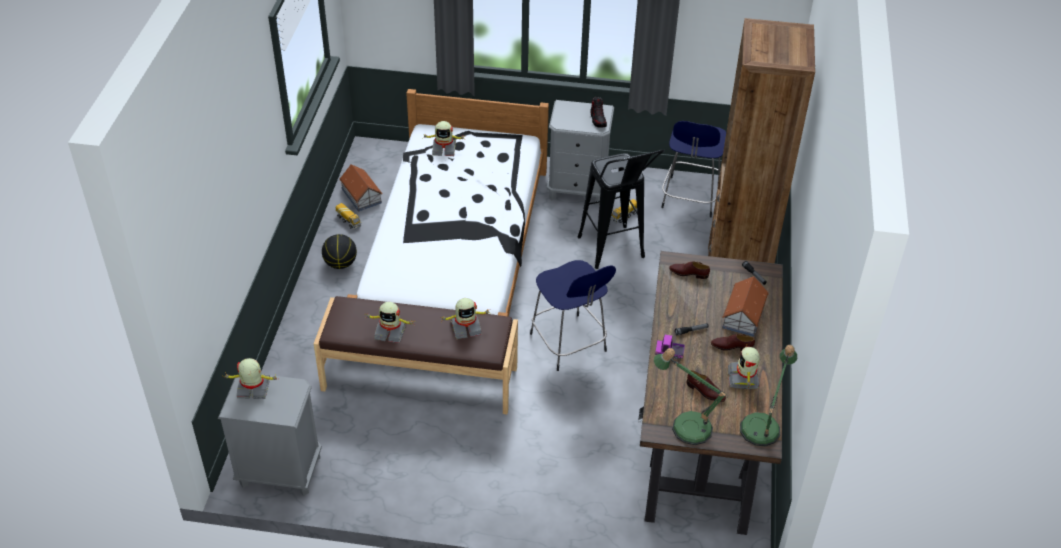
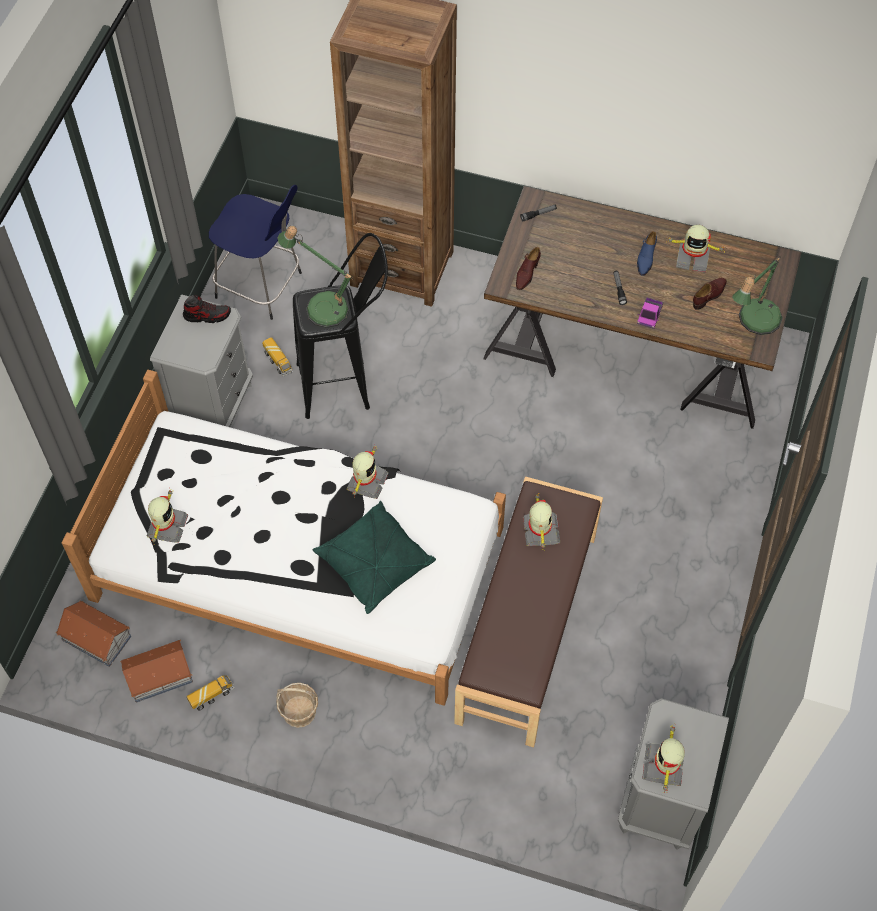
camera: 80 degrees left, 15 degrees up
basketball [322,234,357,269] -> basket [276,683,318,728]
toy robot [364,302,414,343] -> toy robot moved to [347,446,389,499]
blue stool [530,260,616,371] -> none
brown shoe [711,334,755,351] -> blue shoe [637,231,657,276]
toy house [722,276,769,337] -> toy house moved to [56,601,131,667]
table lamp [740,345,797,446] -> table lamp moved to [278,226,354,328]
none -> green pillow [313,501,436,614]

